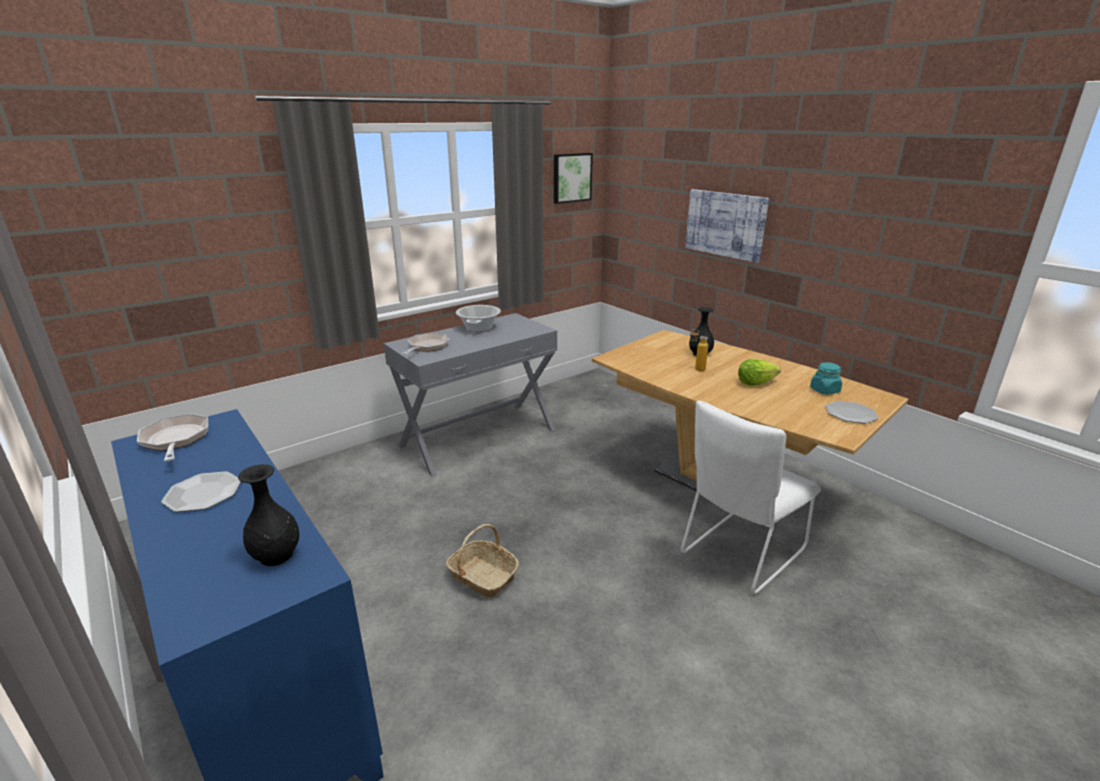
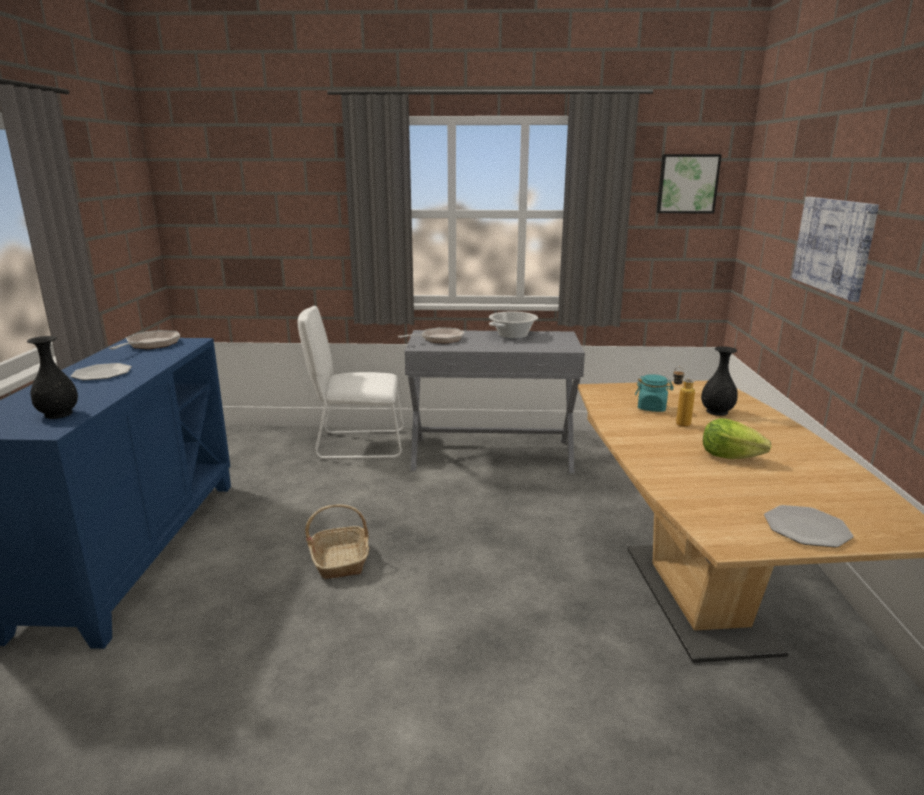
camera: 40 degrees right, 5 degrees down
white chair [681,400,821,594] -> white chair moved to [298,306,404,459]
turquoise jar [810,362,843,395] -> turquoise jar moved to [635,374,673,412]

